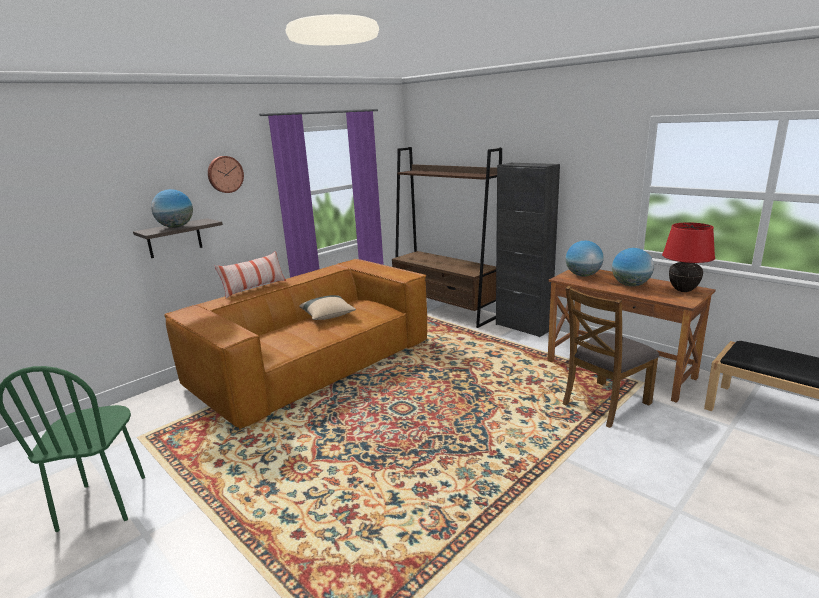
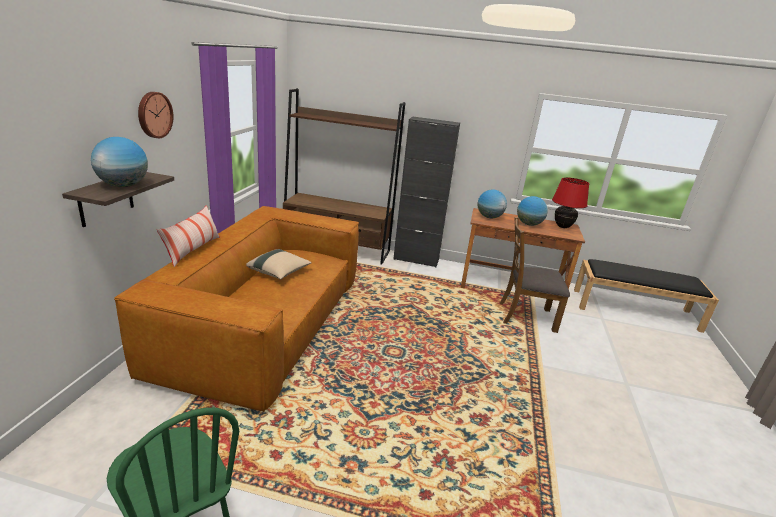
camera: 35 degrees left, 5 degrees up
brown chair [563,286,659,428] -> brown chair turned 75 degrees clockwise [500,217,570,333]

